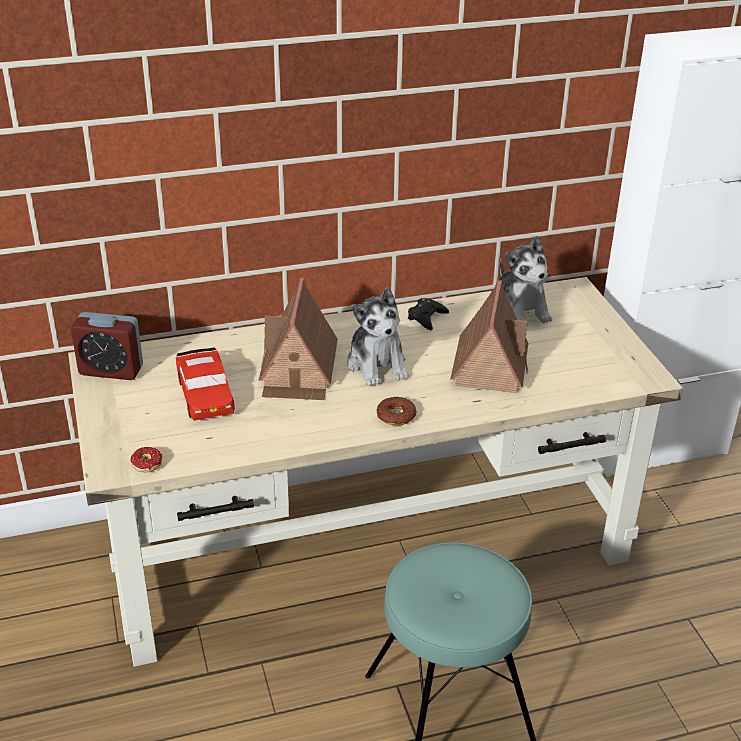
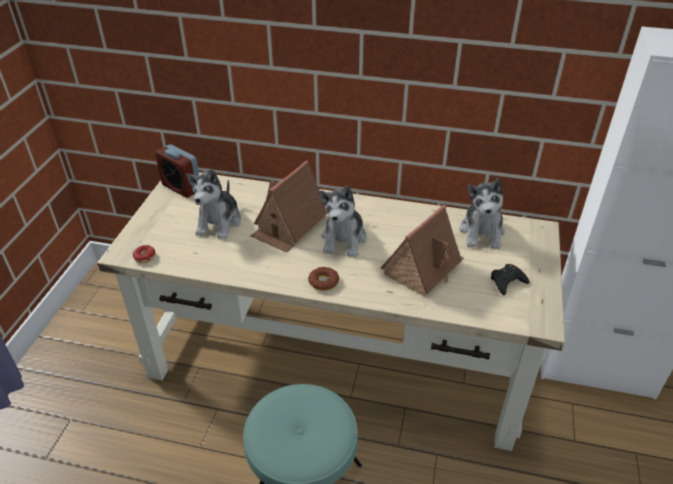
camera: 30 degrees right, 5 degrees up
red toy car [176,347,235,421] -> plush toy [186,169,241,239]
black game controller [408,298,449,330] -> black game controller moved to [491,264,530,295]

